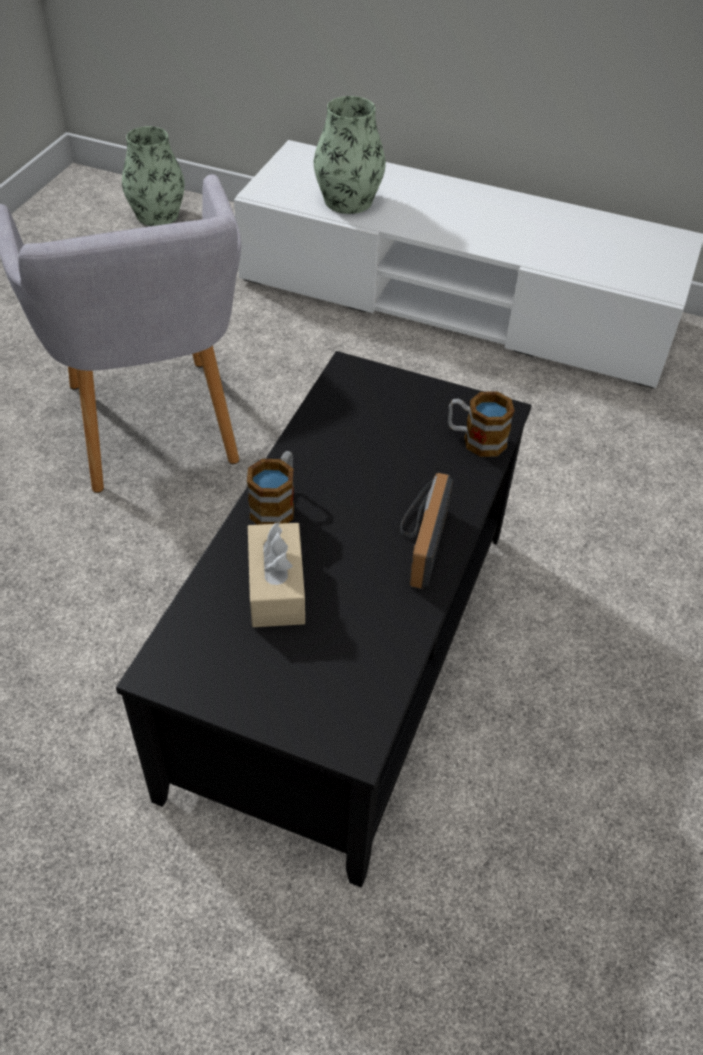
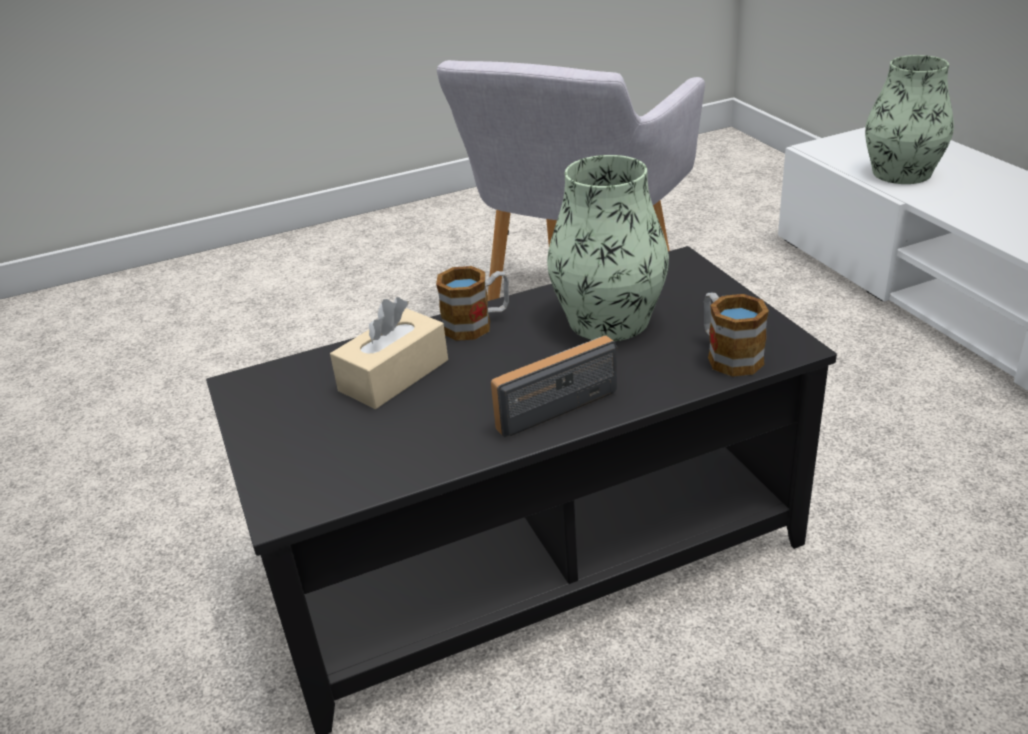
camera: 50 degrees right, 15 degrees down
vase [122,126,185,226] -> vase moved to [547,155,669,341]

